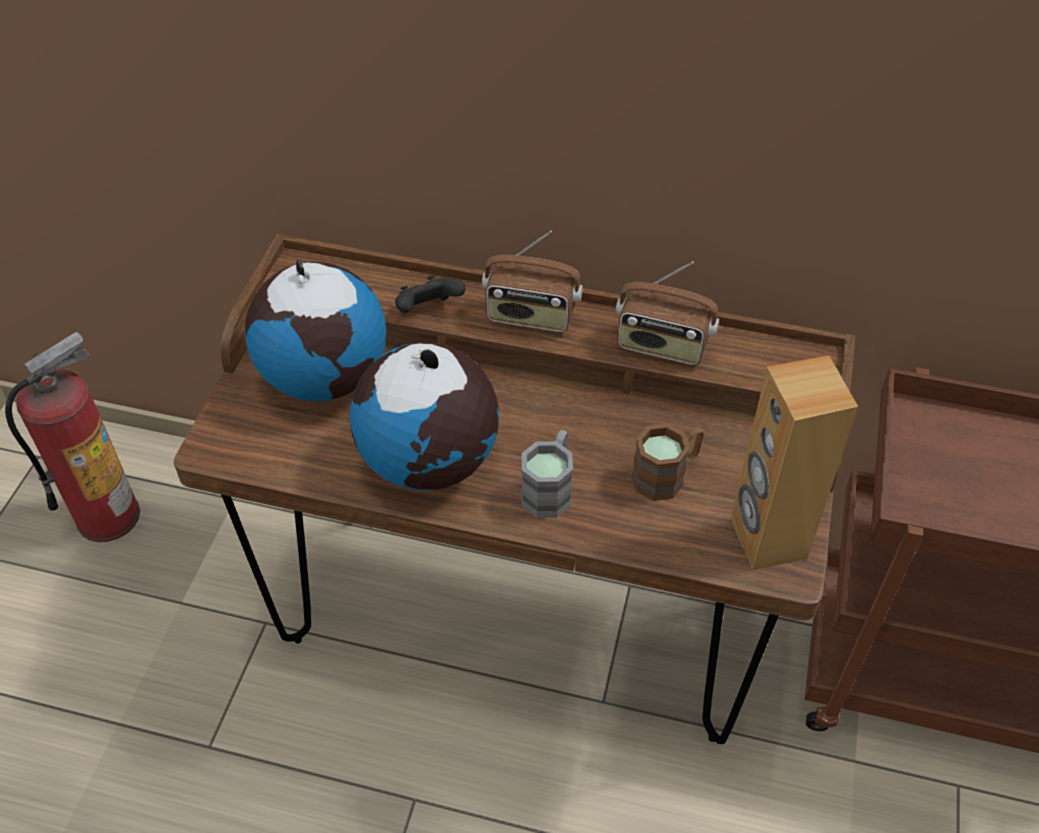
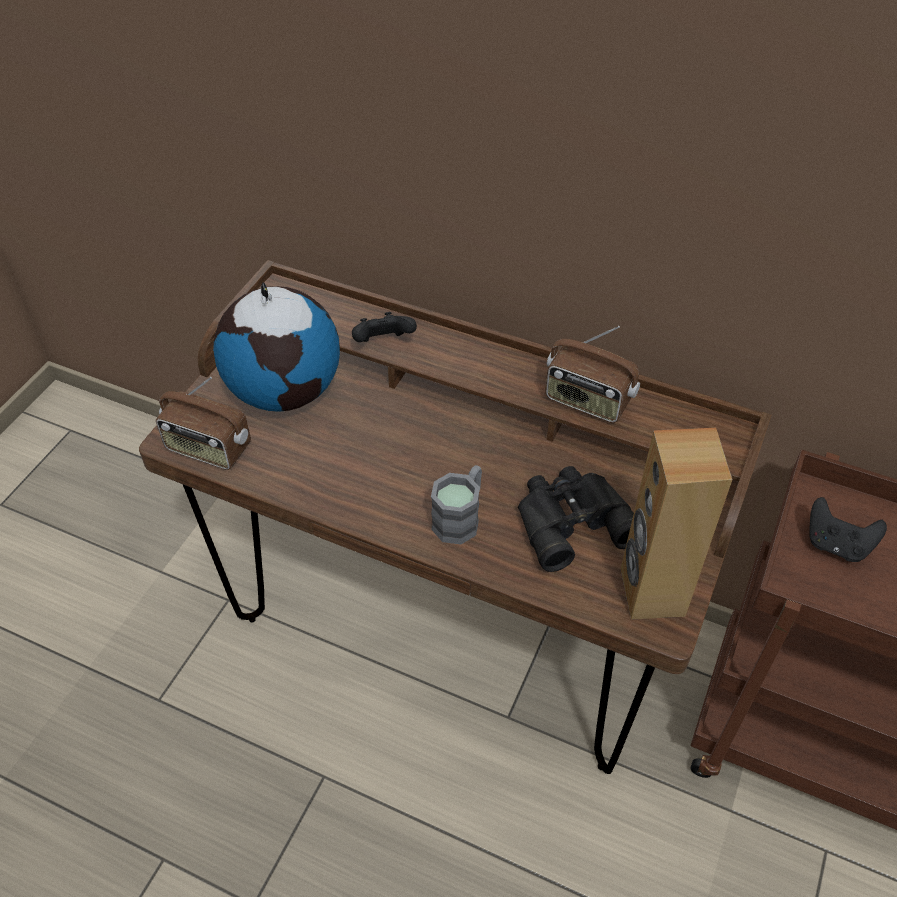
camera: 10 degrees right, 0 degrees up
fire extinguisher [5,332,140,542] -> none
globe [350,342,499,491] -> none
radio [482,230,583,332] -> radio moved to [156,377,251,470]
brown mug [632,423,704,501] -> black binoculars [518,466,634,572]
none -> black game controller [809,497,887,562]

